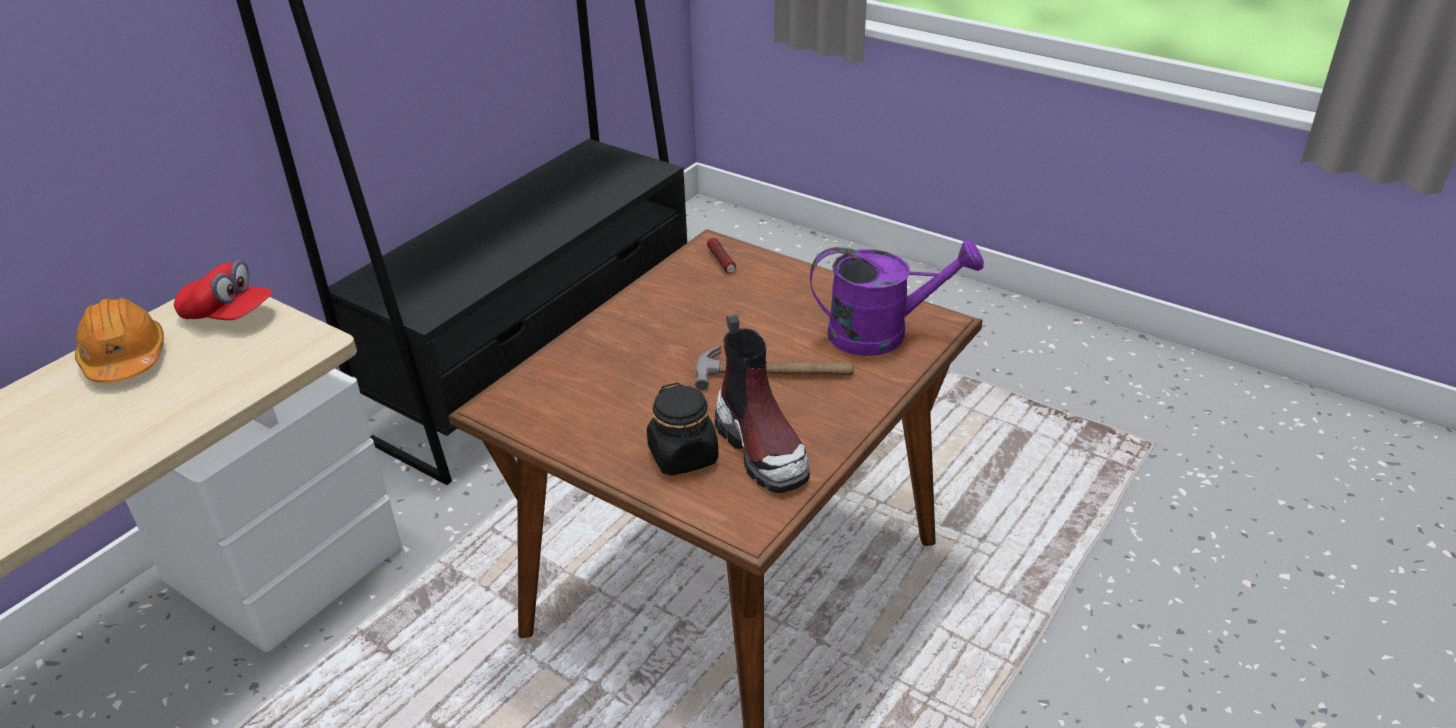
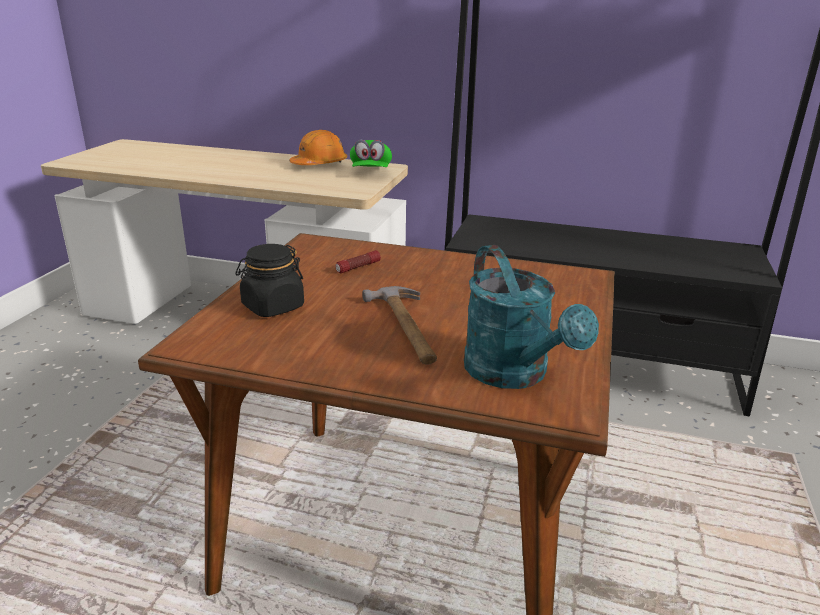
camera: 70 degrees right, 10 degrees down
red cap [174,260,273,320] -> green cap [350,140,392,167]
flashlight [707,238,736,273] -> flashlight moved to [335,250,381,273]
boot [715,314,810,494] -> none
purple watering can [810,239,984,356] -> turquoise watering can [464,245,599,389]

